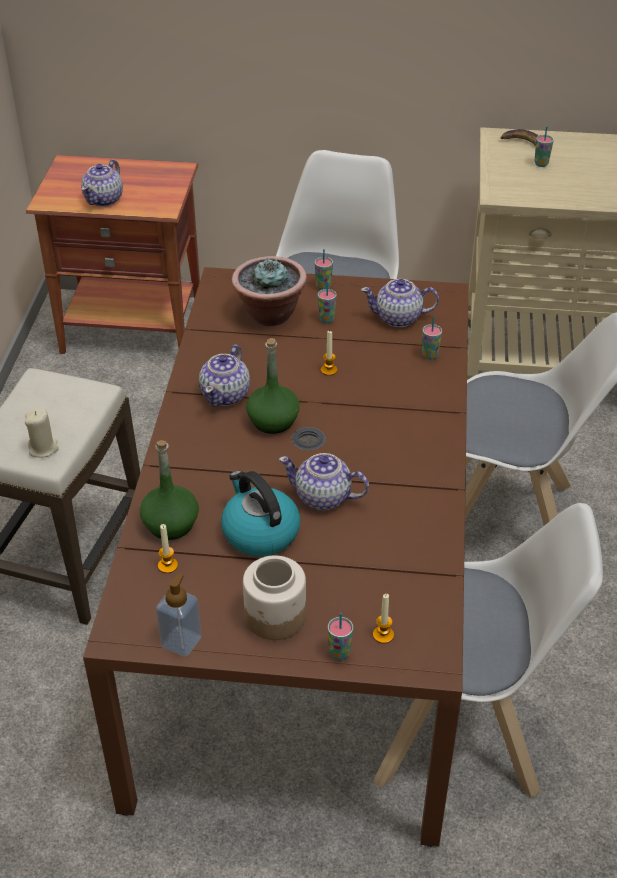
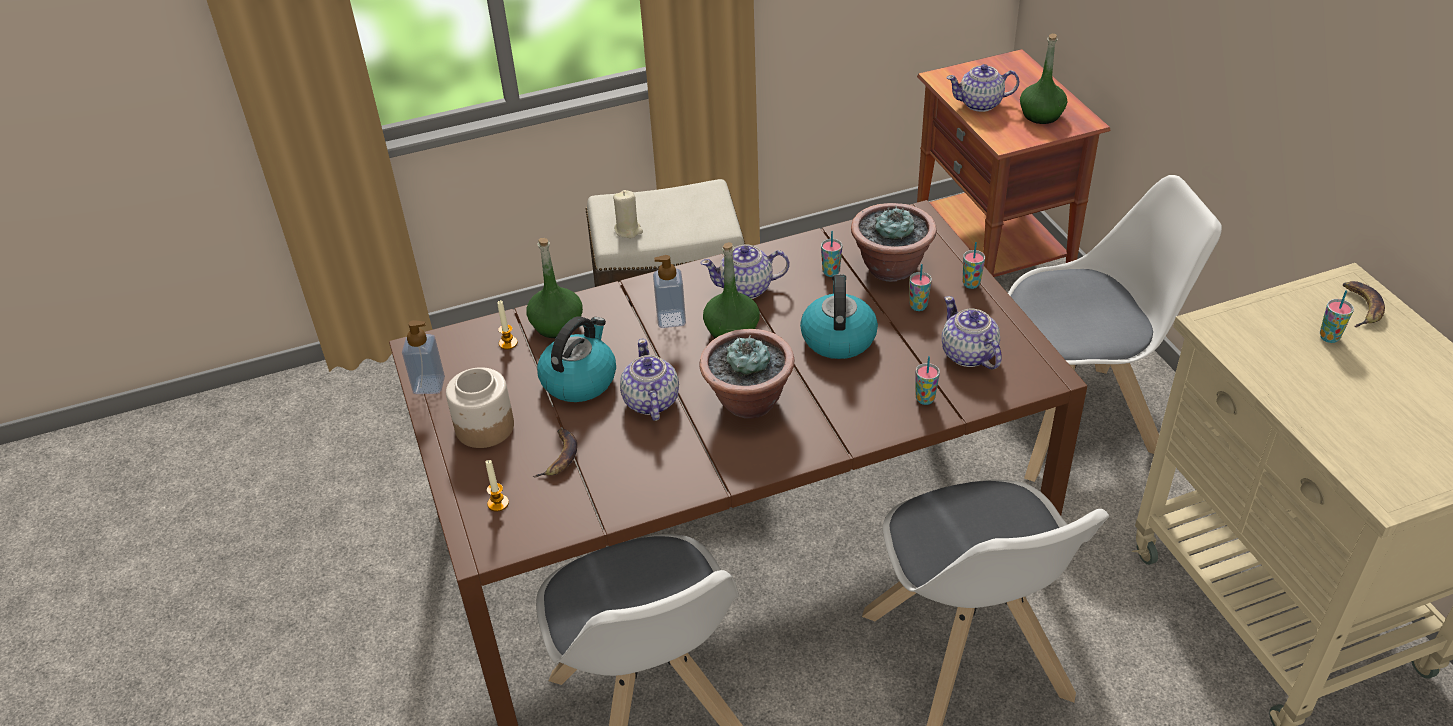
camera: 65 degrees right, 0 degrees up
candle [321,331,338,376] -> kettle [800,274,878,359]
cup [328,613,353,660] -> cup moved to [821,231,842,277]
none -> banana [533,429,577,478]
none -> soap dispenser [653,255,686,328]
none -> potted plant [699,329,794,419]
none -> green bottle [1020,34,1067,124]

